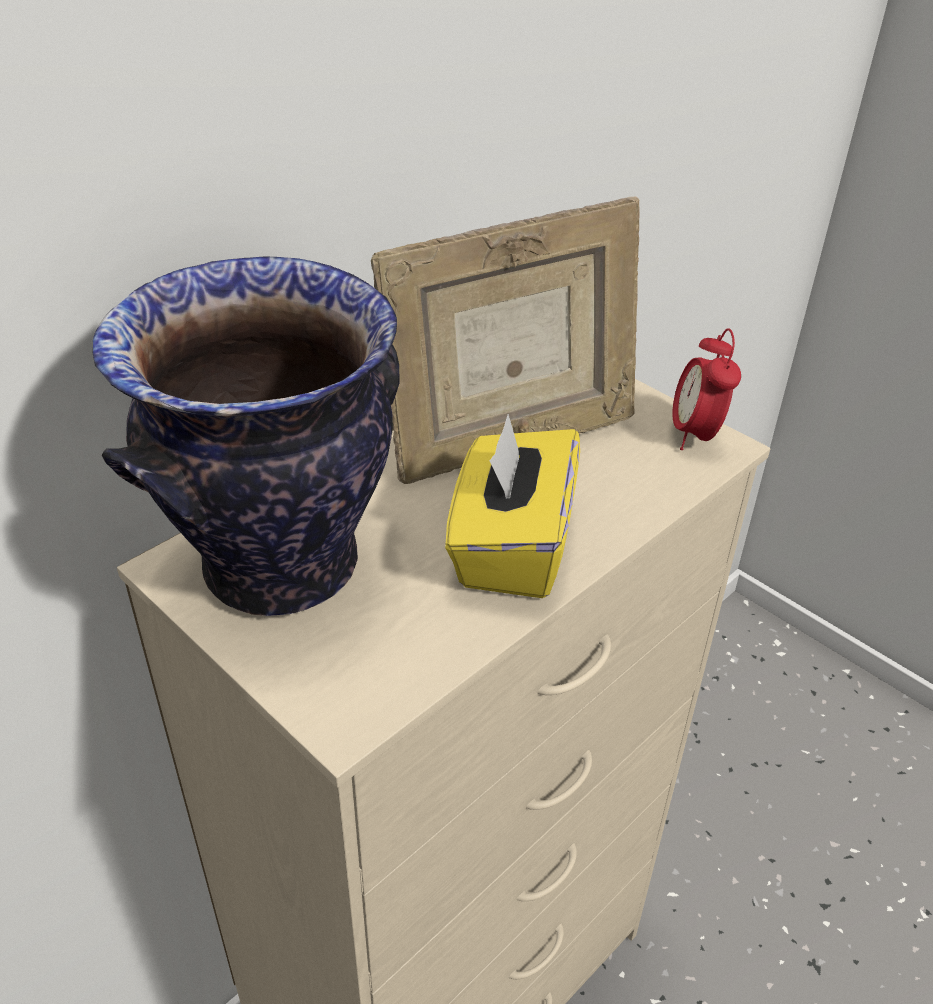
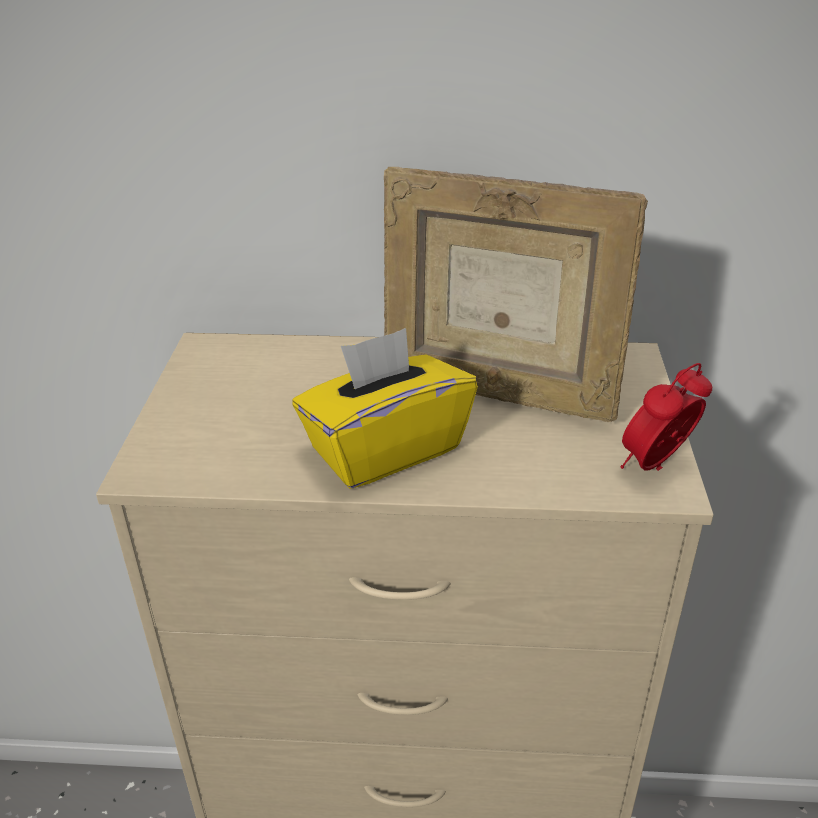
camera: 50 degrees right, 5 degrees down
vase [93,256,400,616] -> none

